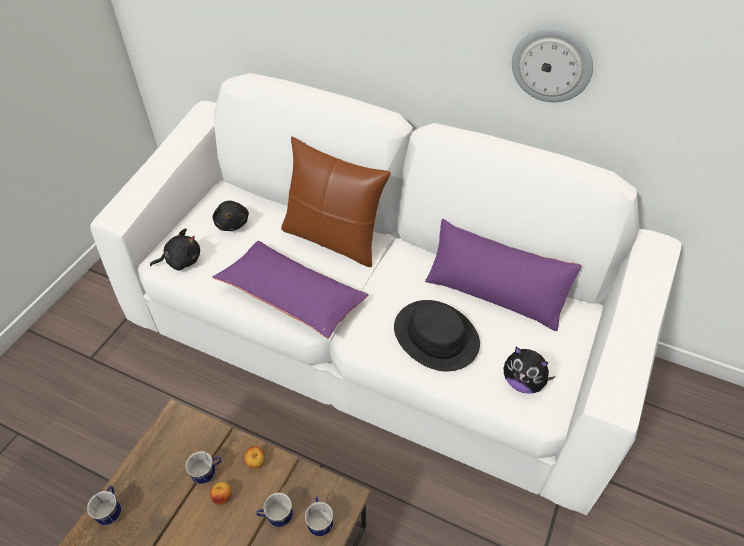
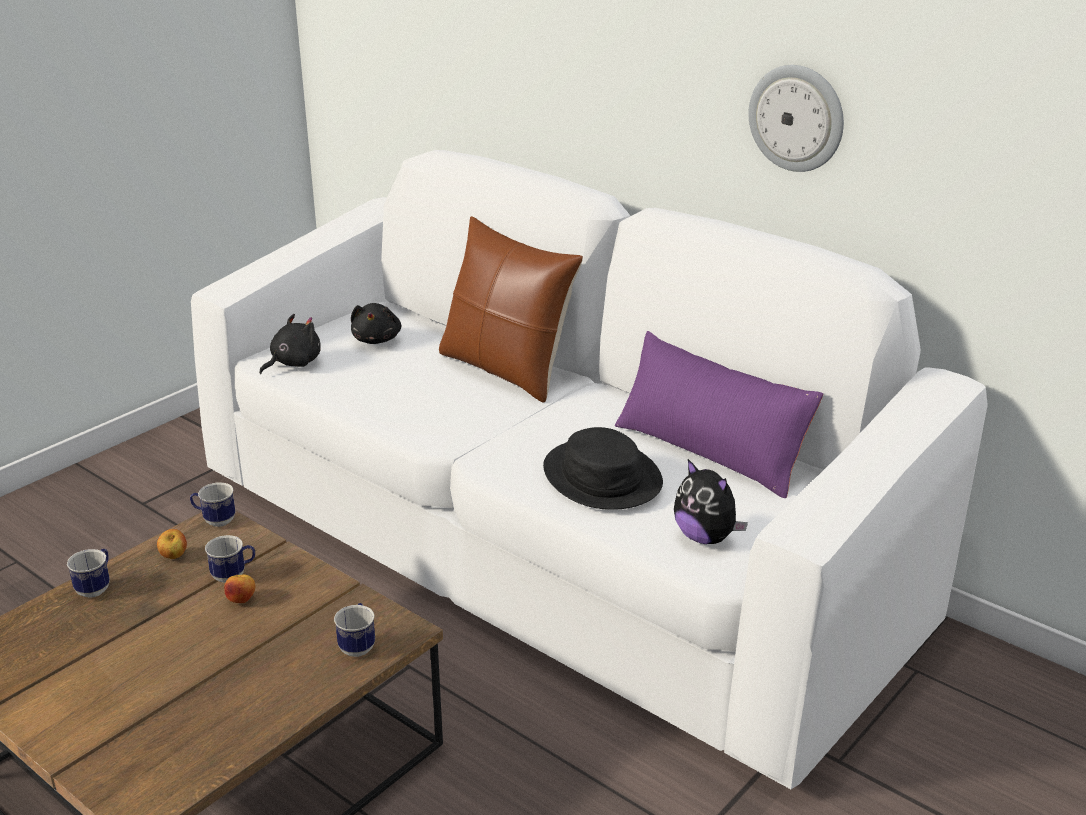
camera: 15 degrees right, 20 degrees down
black plush toy [150,228,200,271] -> black plush toy turned 45 degrees counterclockwise [259,314,321,374]
purple pillow [212,241,368,339] -> none
apple [244,446,265,468] -> apple moved to [157,529,187,559]
mug [256,493,293,527] -> mug moved to [190,483,236,527]

